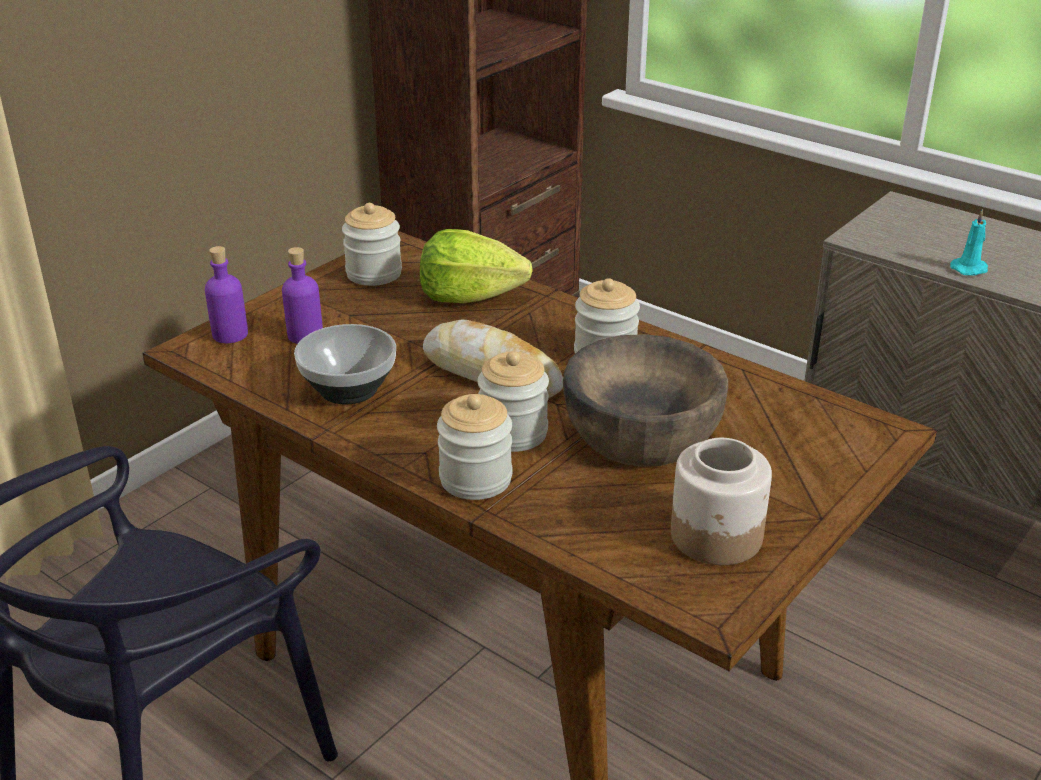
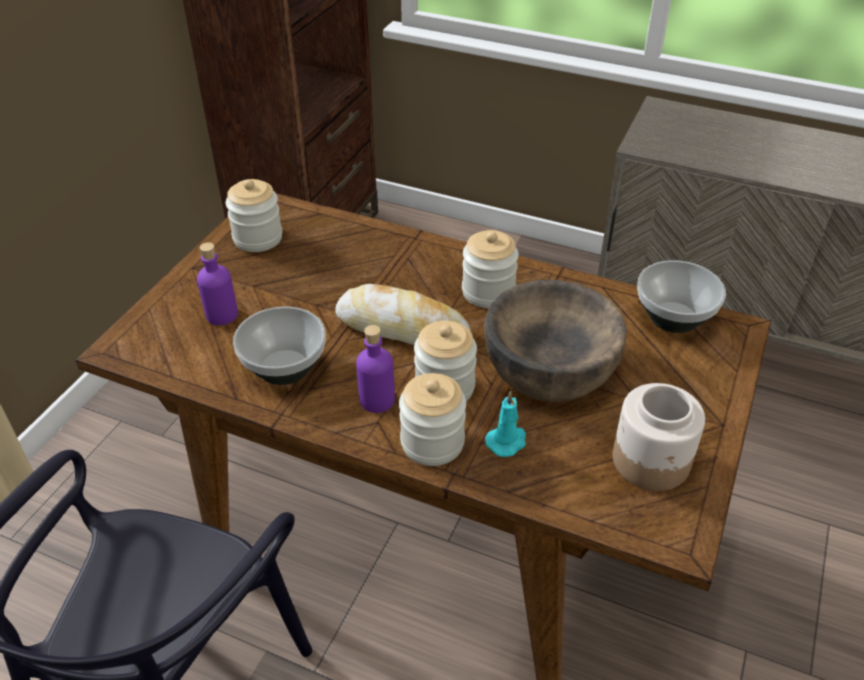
camera: 15 degrees left, 10 degrees up
purple bottle [205,246,248,343] -> purple bottle moved to [356,325,395,413]
lettuce [420,229,533,303] -> none
turquoise candle [950,209,988,276] -> turquoise candle moved to [485,391,526,457]
none -> bowl [637,260,726,333]

